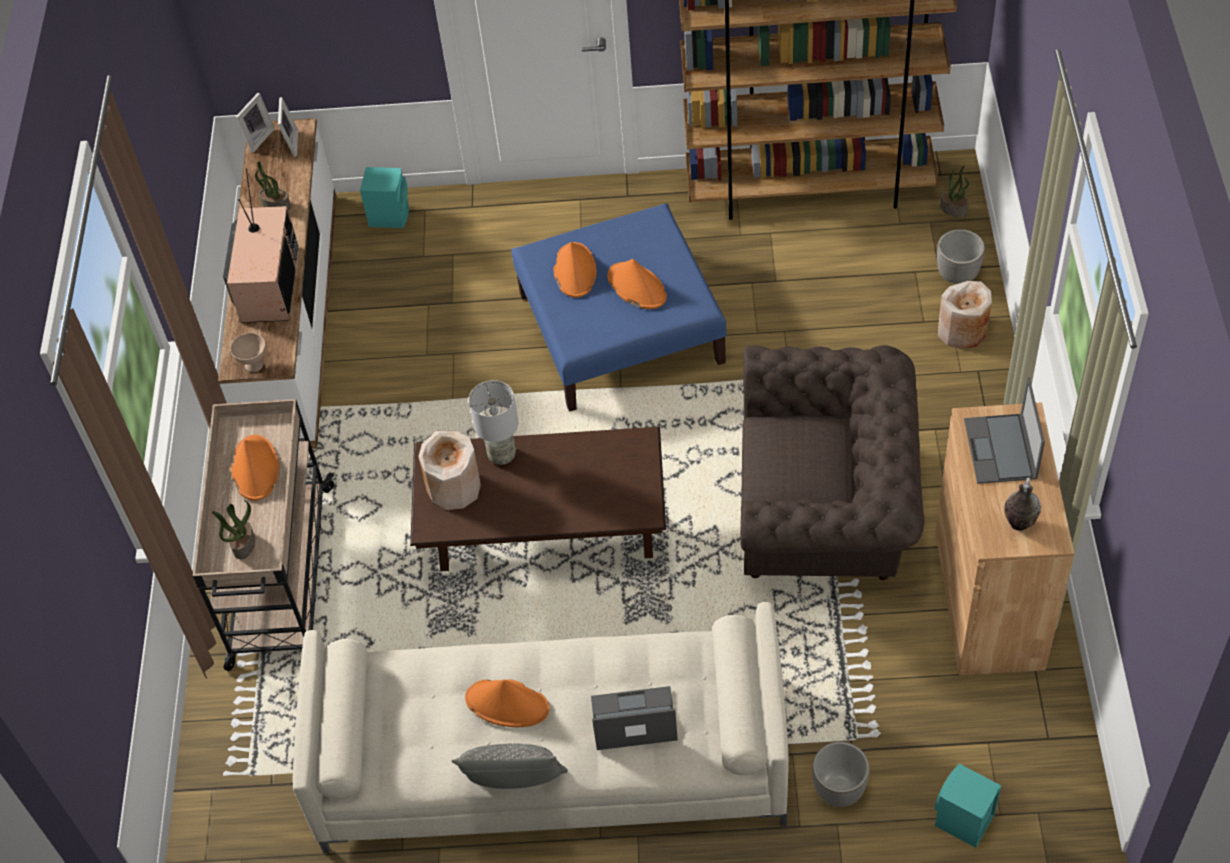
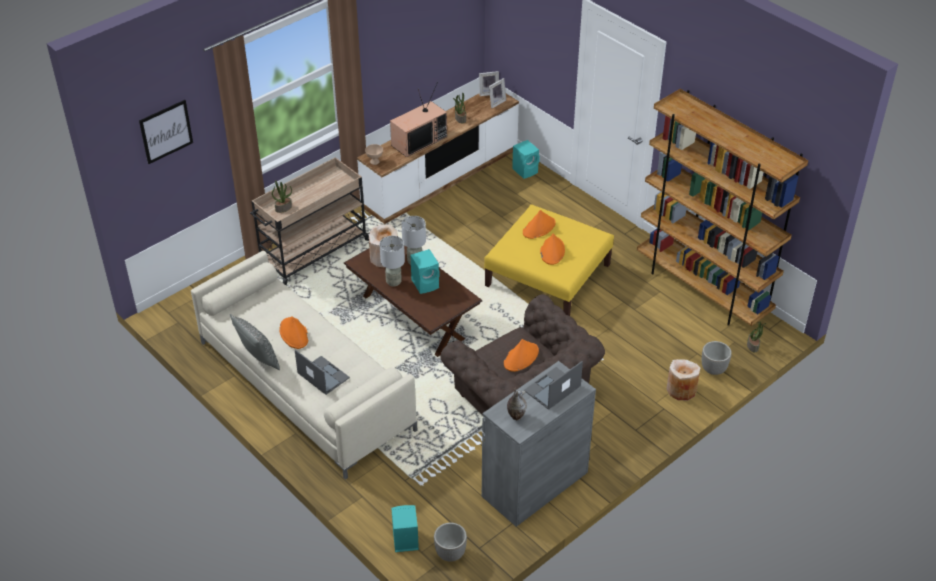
camera: 45 degrees right, 10 degrees down
orange hat [231,435,279,501] -> orange hat moved to [504,339,539,372]
blue ottoman [511,203,727,412] -> yellow ottoman [484,204,614,316]
planter [812,742,870,807] -> planter moved to [434,523,467,562]
brown cabinet [935,402,1074,676] -> grey cabinet [482,361,596,527]
none -> picture [139,100,193,164]
none -> grey table lamp [380,236,405,287]
none -> turquoise speaker [410,249,440,294]

